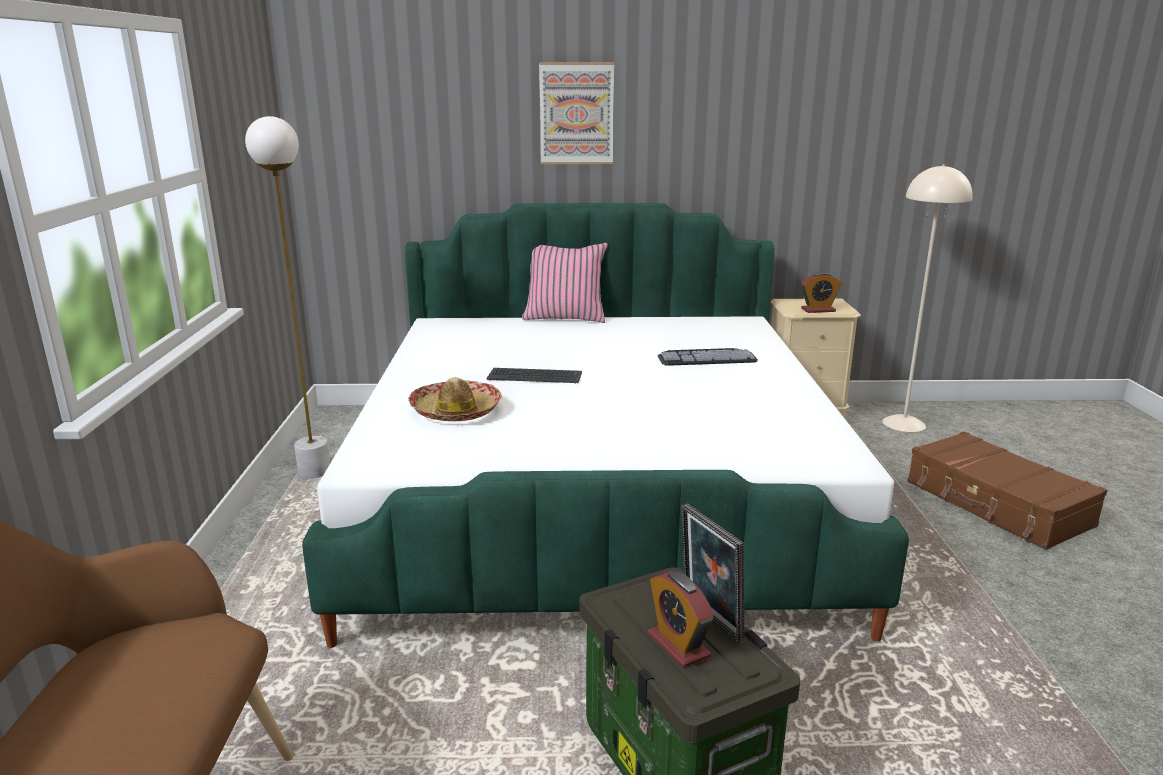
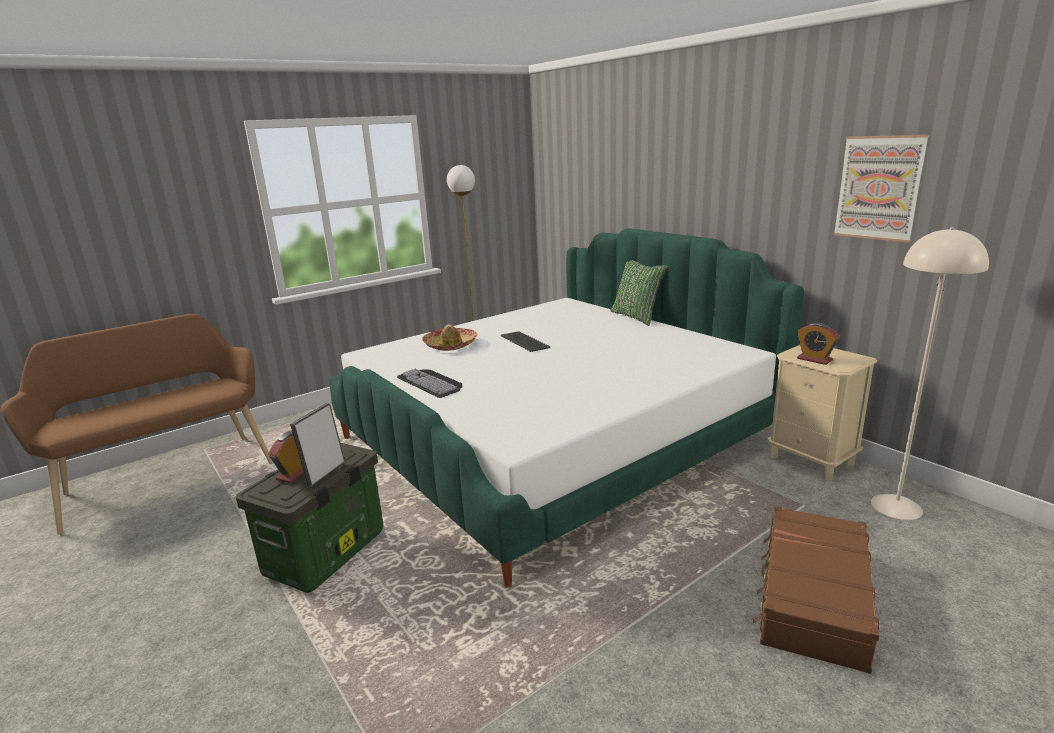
camera: 55 degrees right, 0 degrees up
pink pillow [522,243,608,323] -> green pillow [610,260,668,326]
picture [539,62,614,164] -> picture moved to [833,135,929,242]
keyboard [658,348,758,366] -> keyboard moved to [397,369,462,398]

